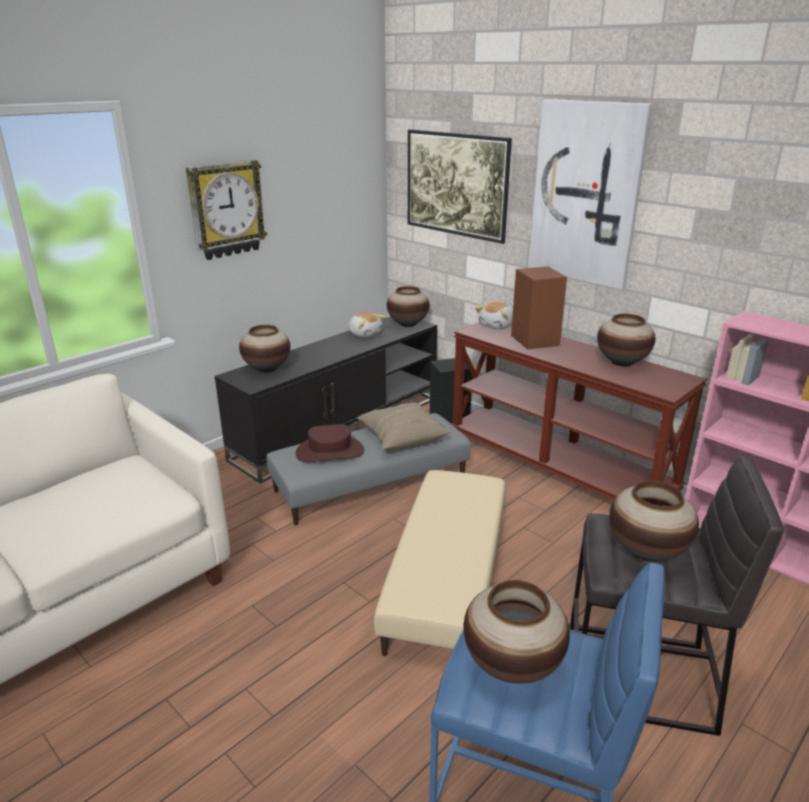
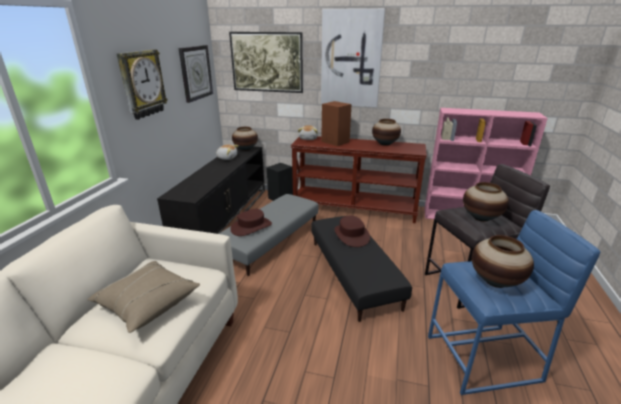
camera: 30 degrees left, 0 degrees up
vase [239,325,290,373] -> none
beige pillow [357,403,451,450] -> beige pillow moved to [87,261,200,333]
beige ottoman [374,470,505,656] -> black ottoman [311,216,412,322]
none -> wall clock [179,45,213,103]
none -> brown hat [334,216,370,247]

